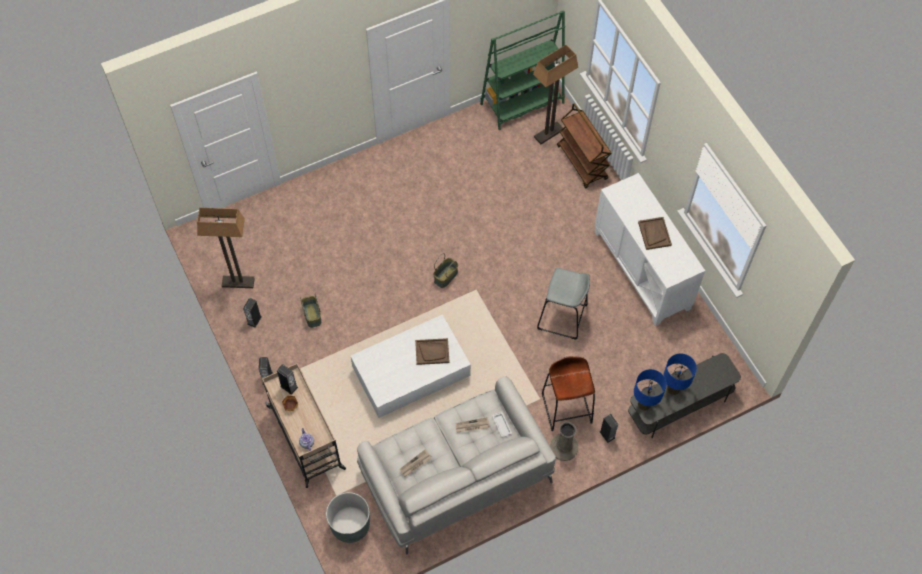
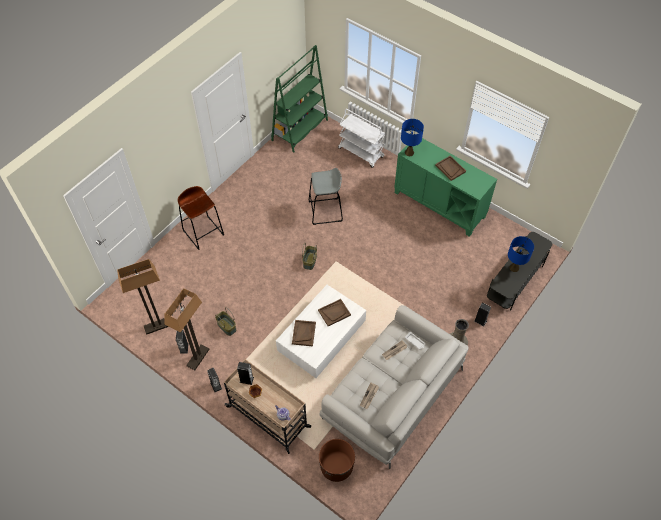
camera: 25 degrees left, 5 degrees down
grey planter [326,492,370,543] -> brown planter [319,439,355,482]
floor lamp [533,45,578,144] -> floor lamp moved to [164,288,209,370]
grey stool [537,268,590,340] -> grey stool moved to [309,168,343,225]
brown stool [542,356,595,431] -> brown stool moved to [178,186,224,250]
brown cart [557,103,612,189] -> white cart [338,109,386,168]
white cabinet [595,173,705,326] -> green cabinet [394,138,497,237]
blue table lamp [634,369,667,411] -> blue table lamp moved to [401,119,424,156]
none -> brown tray [292,320,316,346]

